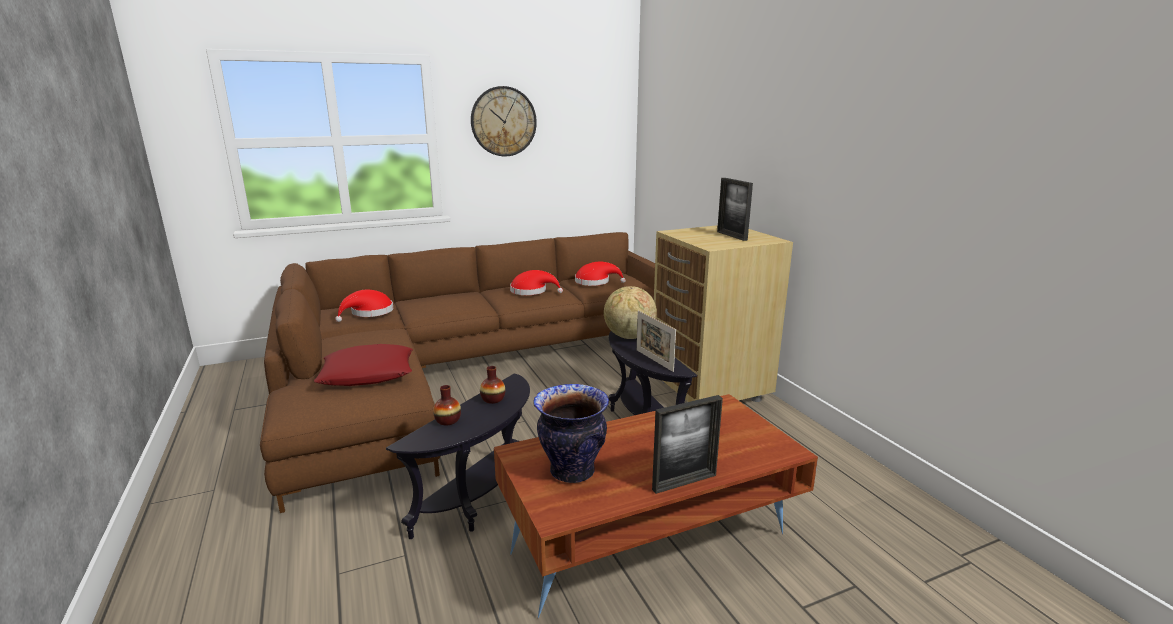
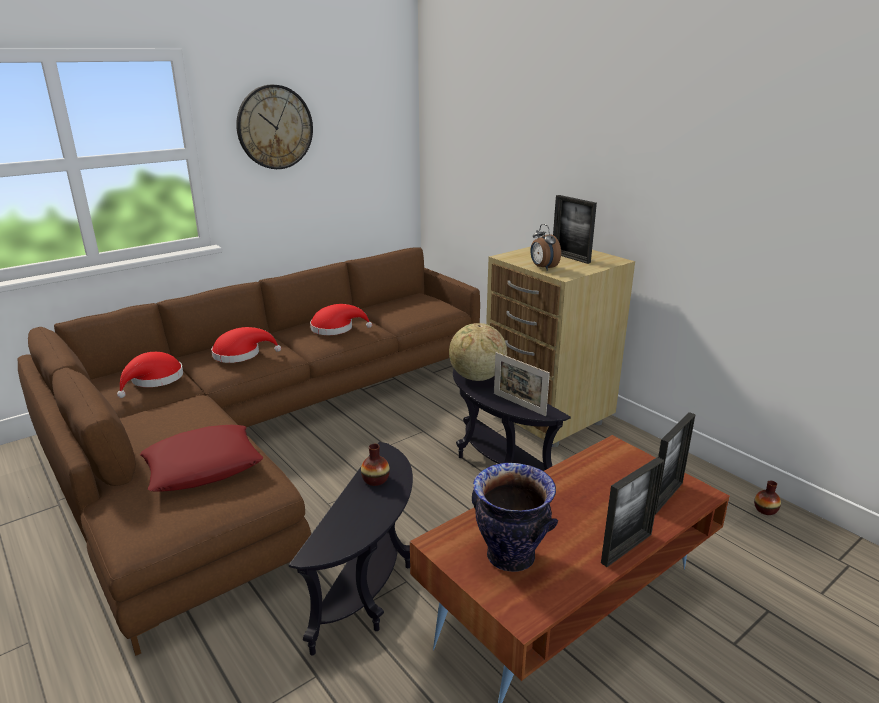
camera: 15 degrees left, 5 degrees up
vase [433,385,461,426] -> vase moved to [754,481,781,515]
red hat [575,262,626,286] -> red hat moved to [211,327,281,363]
none -> alarm clock [530,224,561,271]
none -> picture frame [655,412,696,515]

